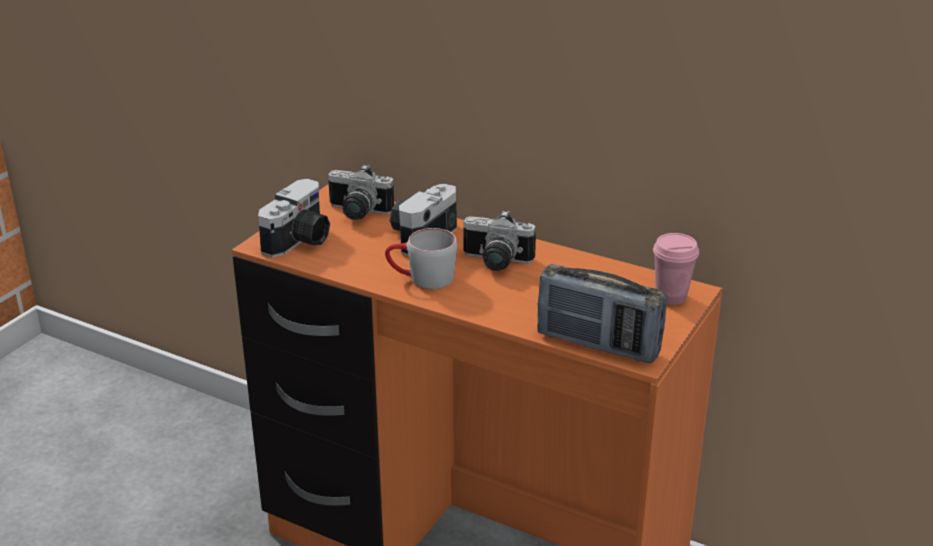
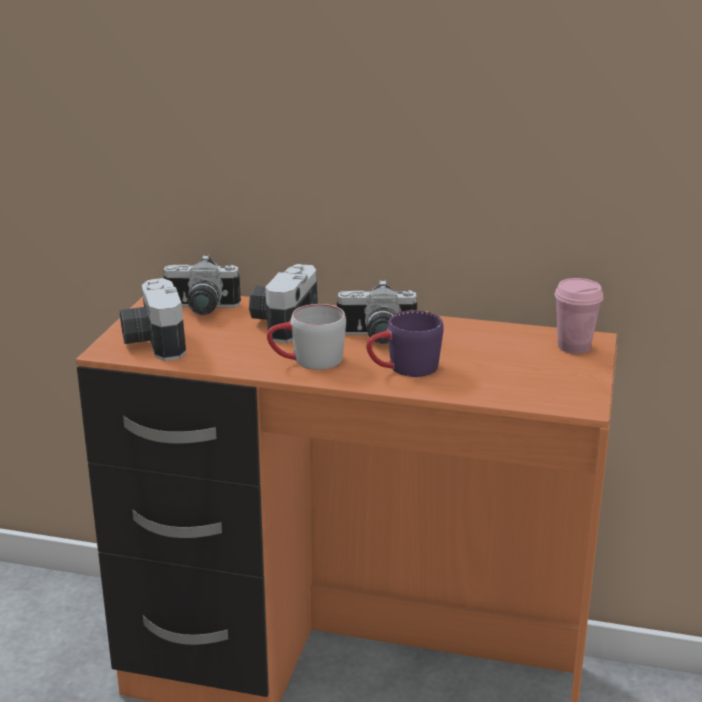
camera: 15 degrees left, 5 degrees down
camera [258,178,330,258] -> camera turned 150 degrees clockwise [120,278,186,361]
radio [537,264,667,363] -> none
none -> purple mug [366,310,444,377]

